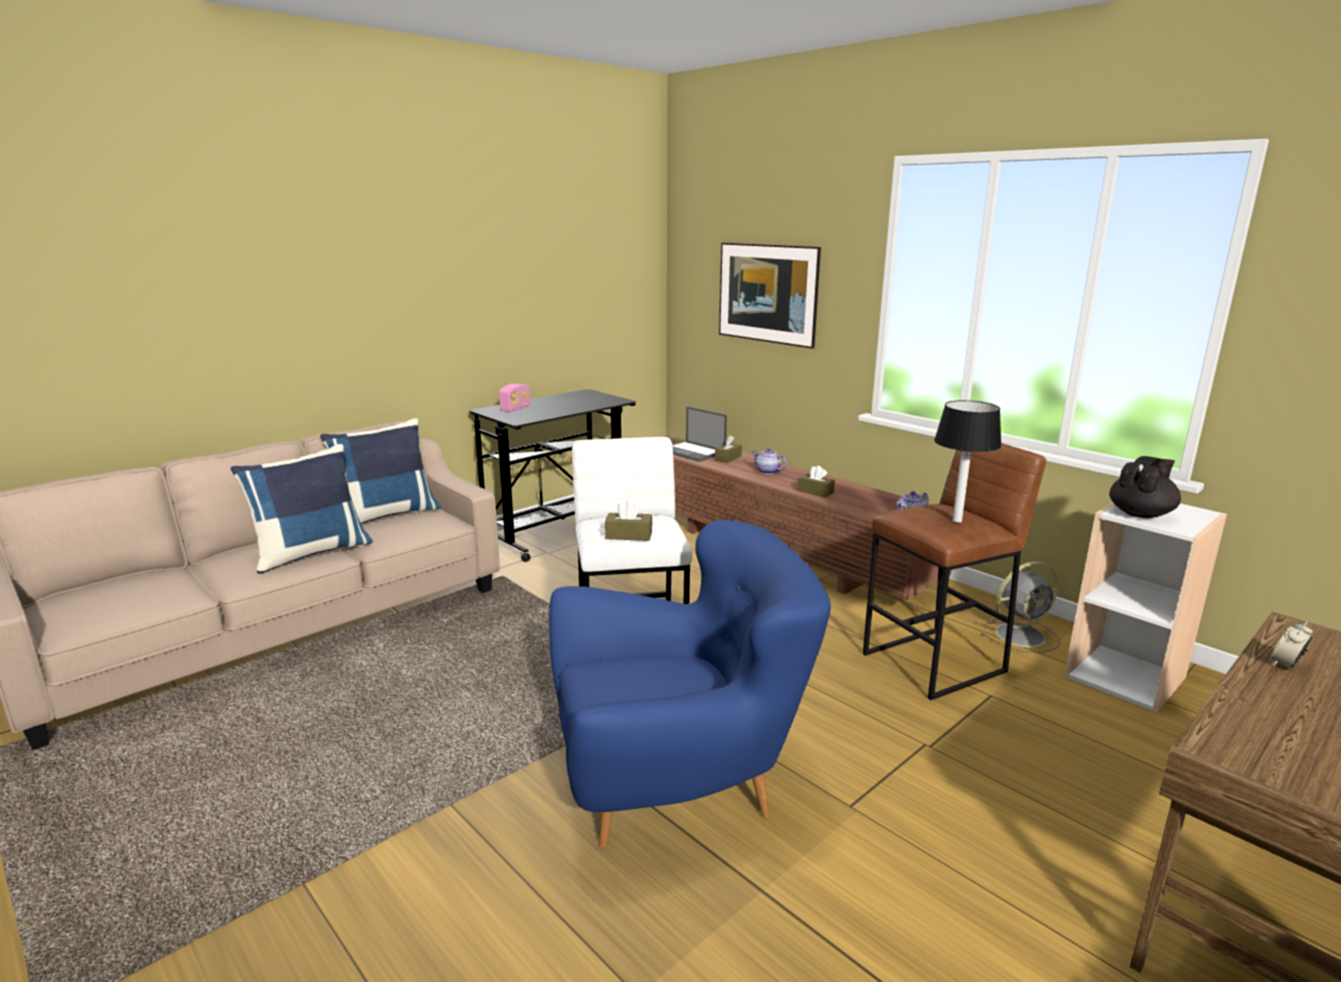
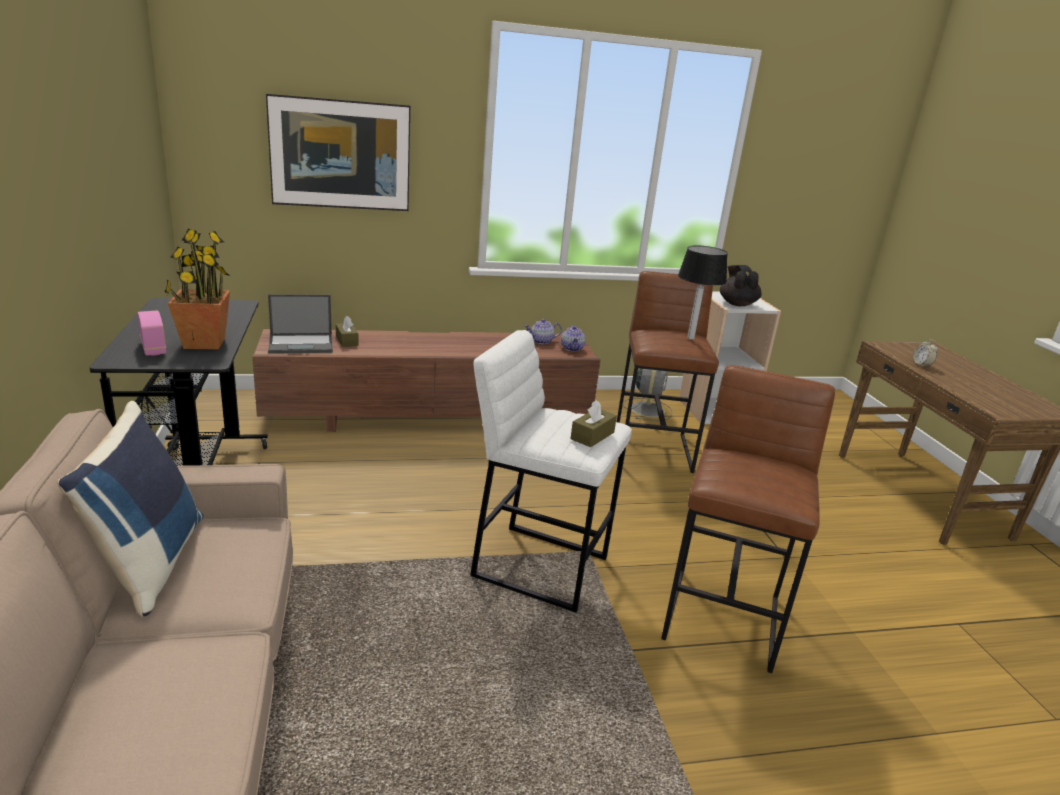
camera: 60 degrees left, 5 degrees up
blue pillow [230,444,373,574] -> none
blue armchair [549,520,831,848] -> brown stool [661,365,835,673]
teapot [752,448,787,474] -> teapot moved to [524,319,562,344]
brown tissue box [798,465,835,497] -> none
none -> potted plant [165,229,230,350]

